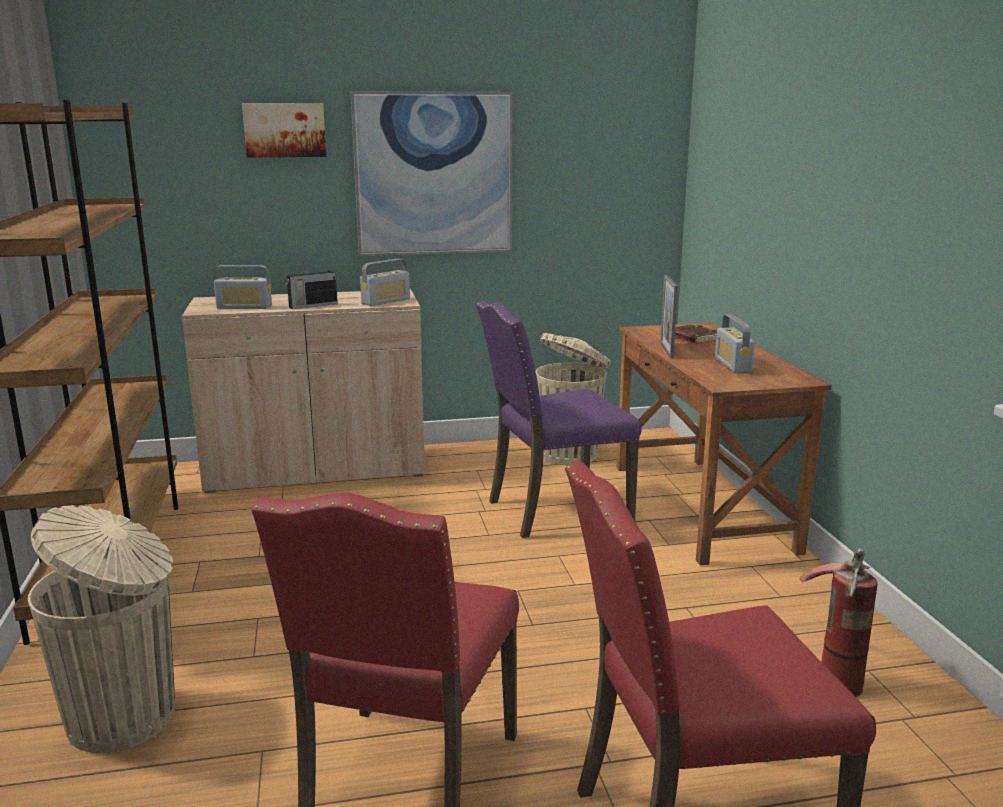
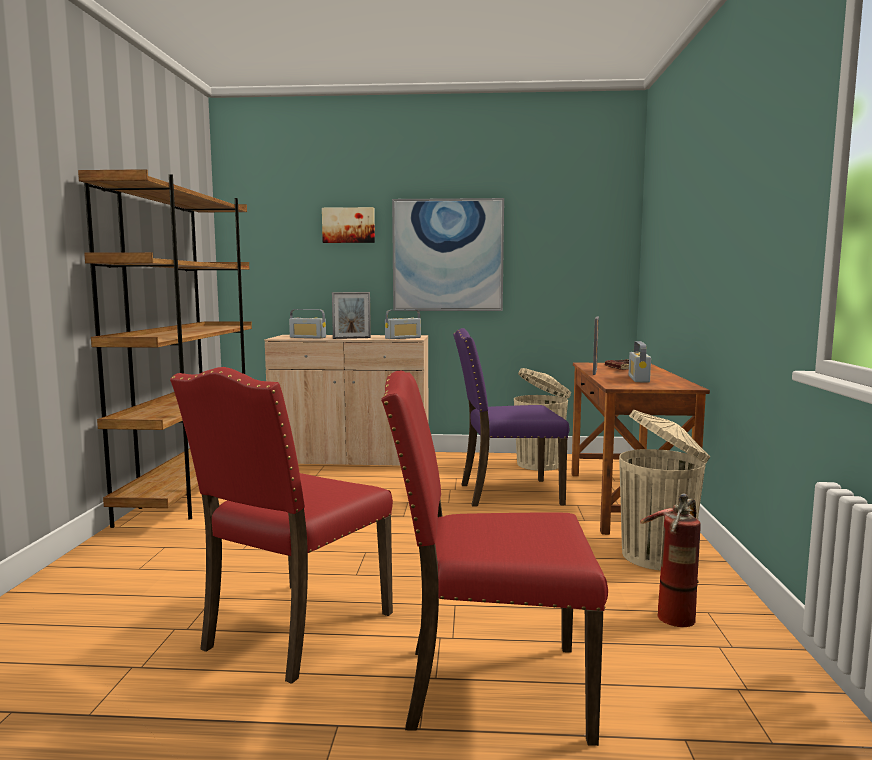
camera: 15 degrees right, 10 degrees down
beige trash can [28,505,175,753] -> beige trash can moved to [619,409,710,570]
radio [286,263,338,309] -> picture frame [332,292,371,339]

